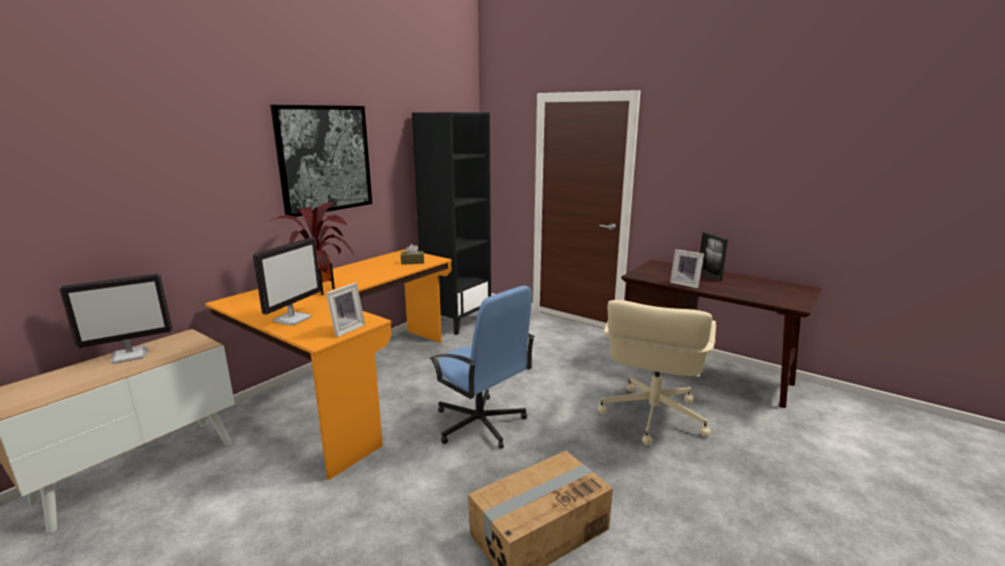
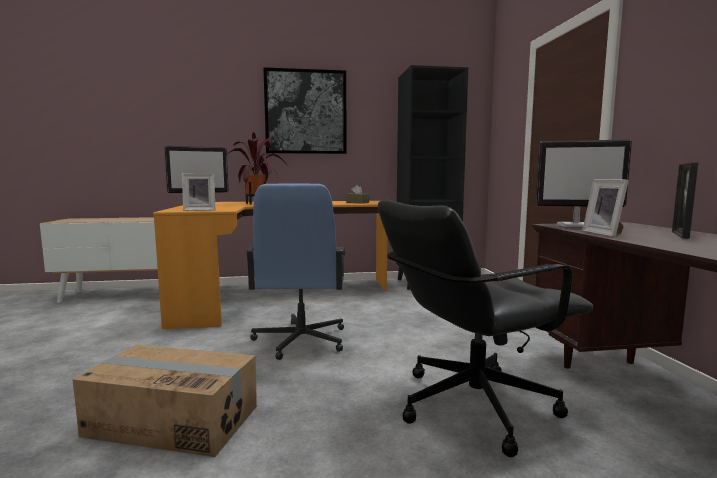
camera: 45 degrees right, 10 degrees down
monitor [59,274,172,364] -> monitor moved to [536,139,632,228]
beige office chair [598,300,716,446] -> black office chair [378,200,594,457]

